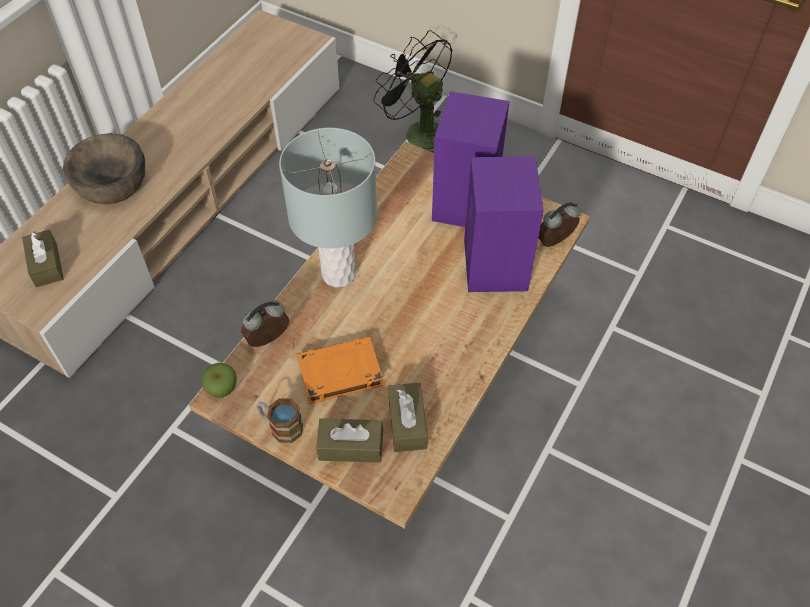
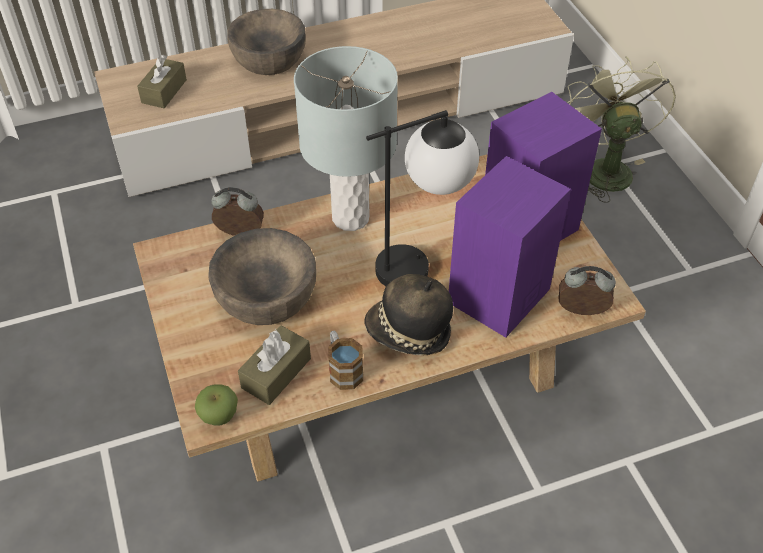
camera: 40 degrees right, 5 degrees down
apple [201,363,237,398] -> apple moved to [195,384,238,426]
mug [257,398,303,443] -> mug moved to [328,331,363,390]
orange book [297,337,384,404] -> brown bowl [208,228,316,325]
brown tissue box [316,418,383,463] -> none
black fan [373,30,453,153] -> green fan [567,56,676,203]
none -> hat [364,274,453,355]
none -> table lamp [366,110,479,286]

